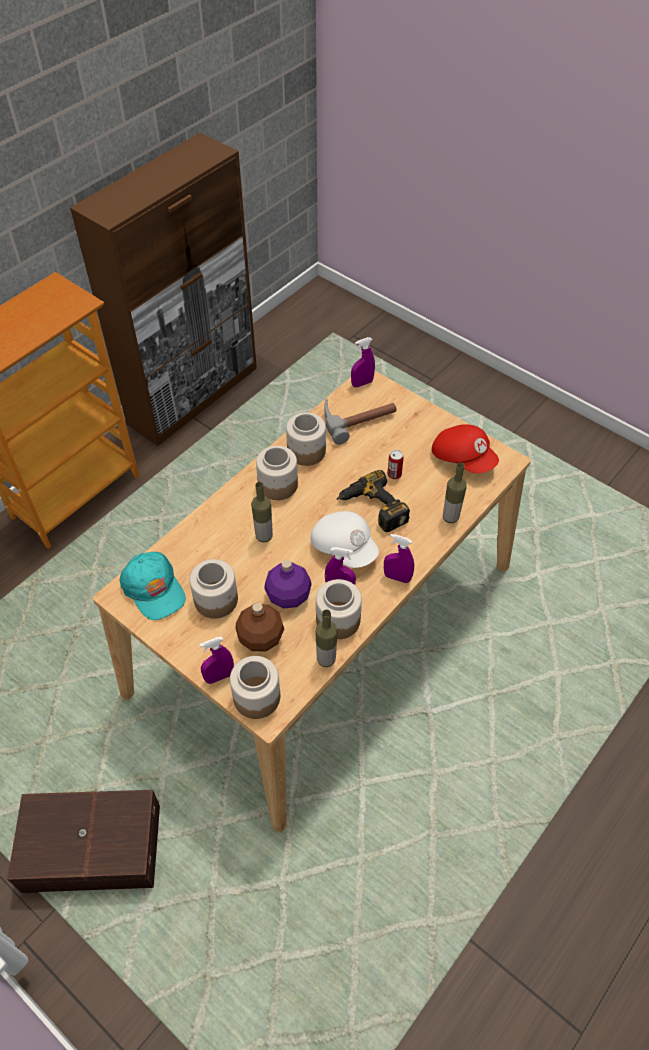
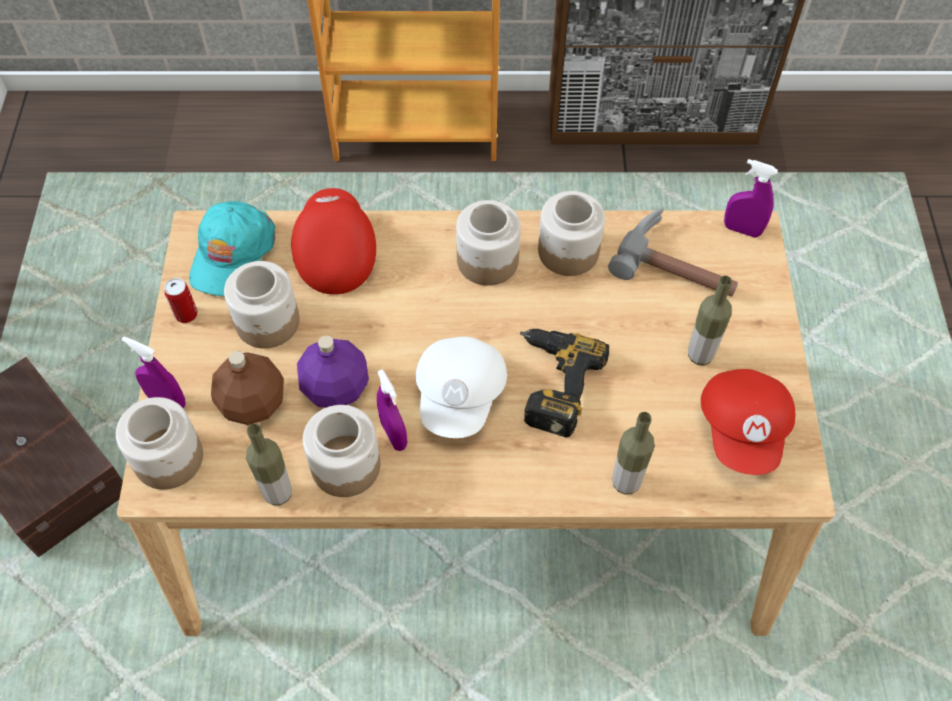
camera: 50 degrees right, 5 degrees up
bottle [251,482,273,542] -> bottle moved to [688,275,732,366]
purple spray bottle [384,534,414,583] -> none
can [387,450,404,479] -> can moved to [164,278,198,323]
none -> red cap [291,188,376,295]

